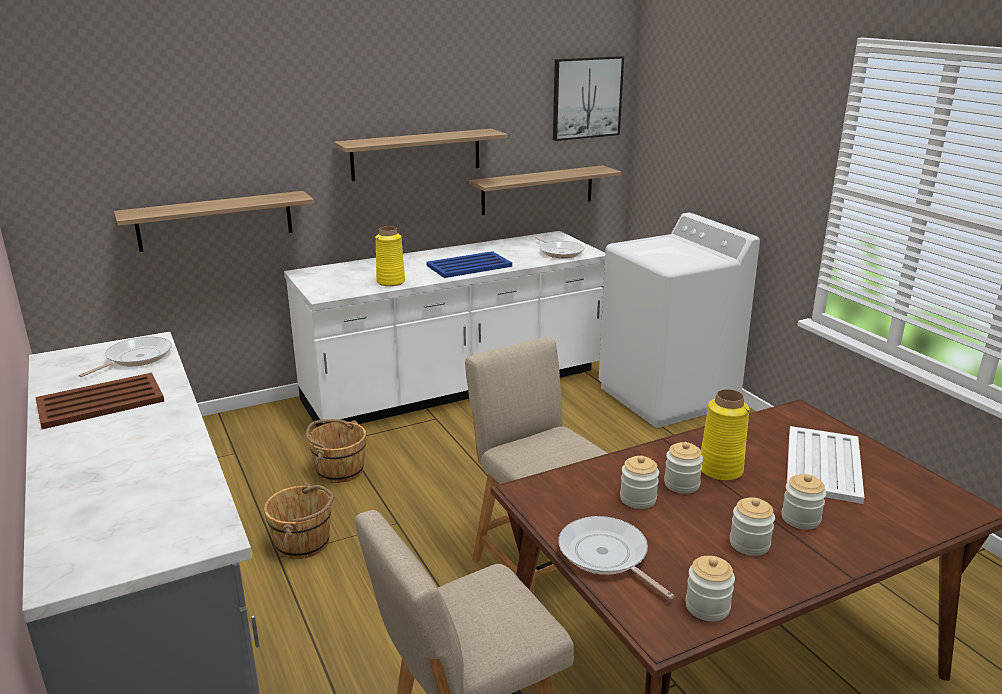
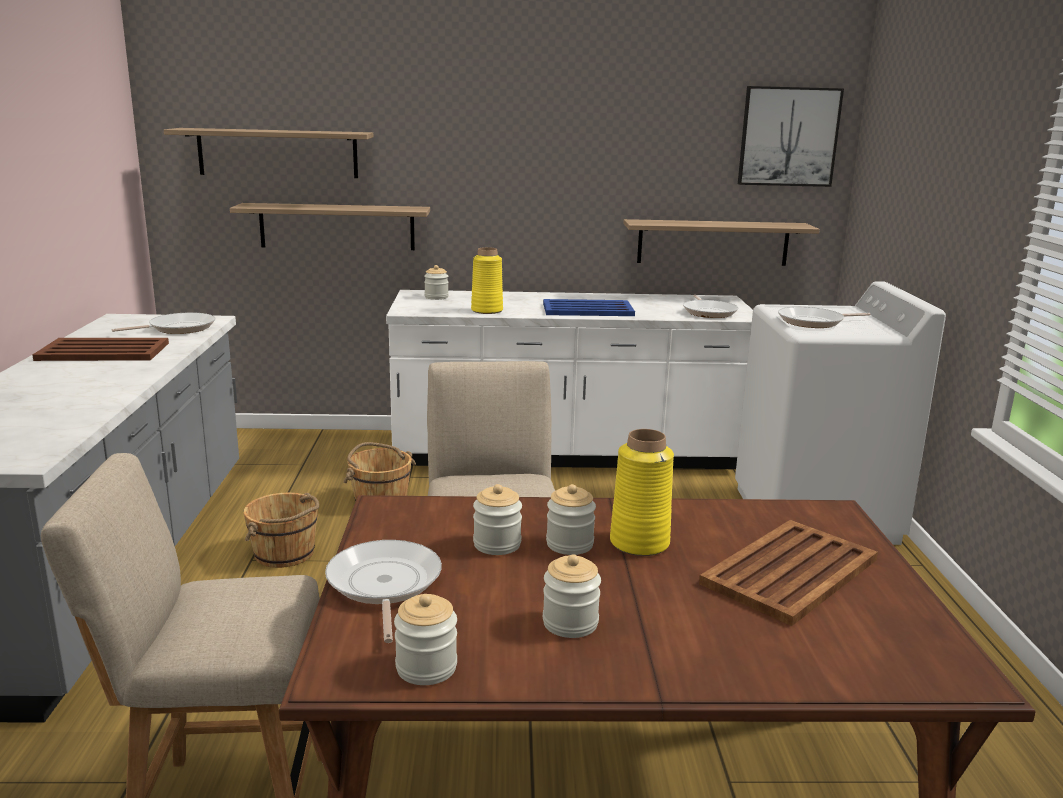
camera: 25 degrees right, 5 degrees down
shelf [334,129,508,181] -> shelf moved to [164,128,373,178]
jar [782,474,826,529] -> jar moved to [424,265,449,300]
white tray [787,426,864,504] -> brown tray [699,520,878,626]
none -> frying pan [778,307,871,328]

